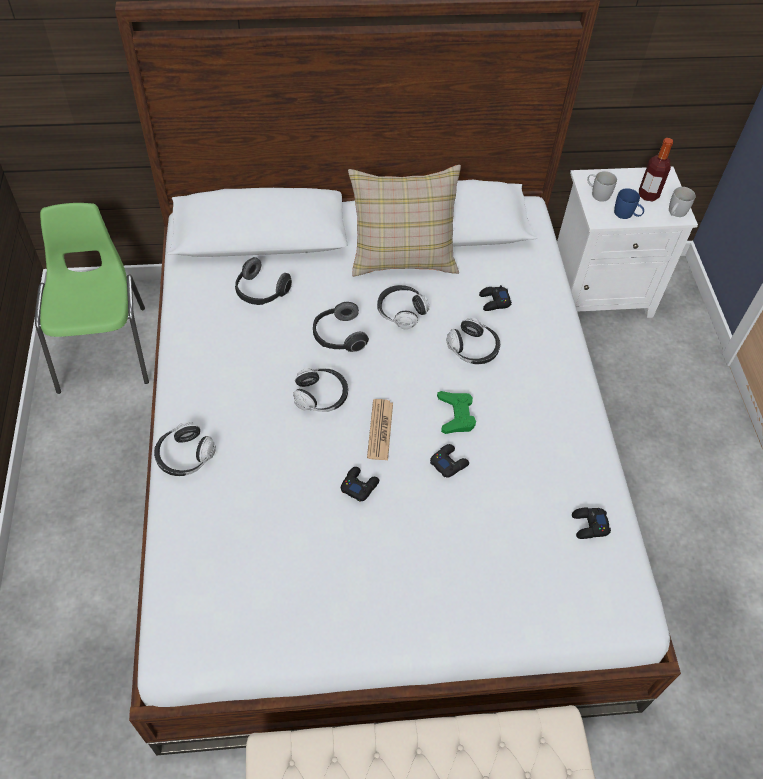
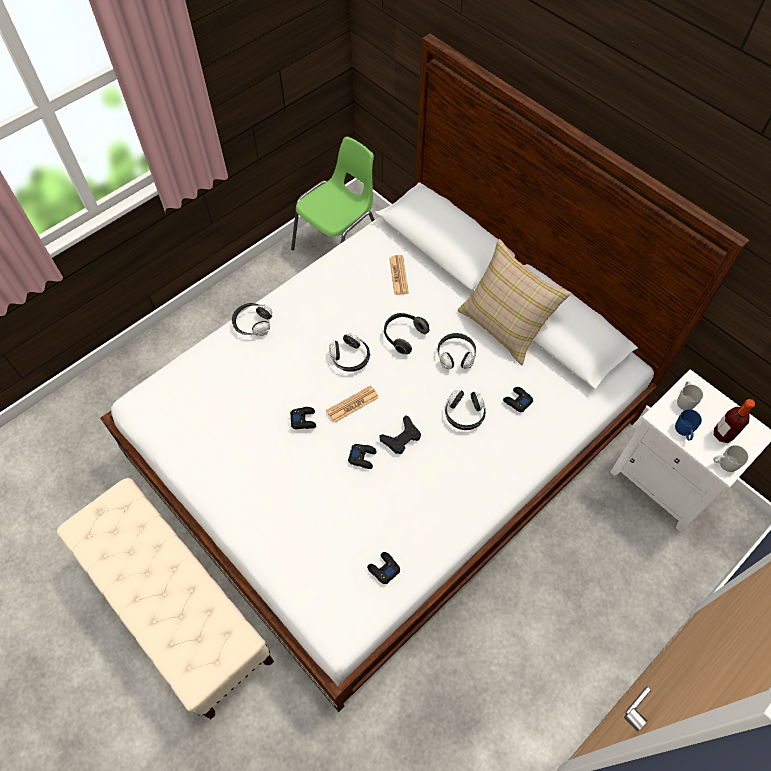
camera: 55 degrees right, 5 degrees up
headphones [235,257,292,305] -> newspaper [389,255,409,295]
green game controller [437,391,476,434] -> black game controller [379,415,421,454]

